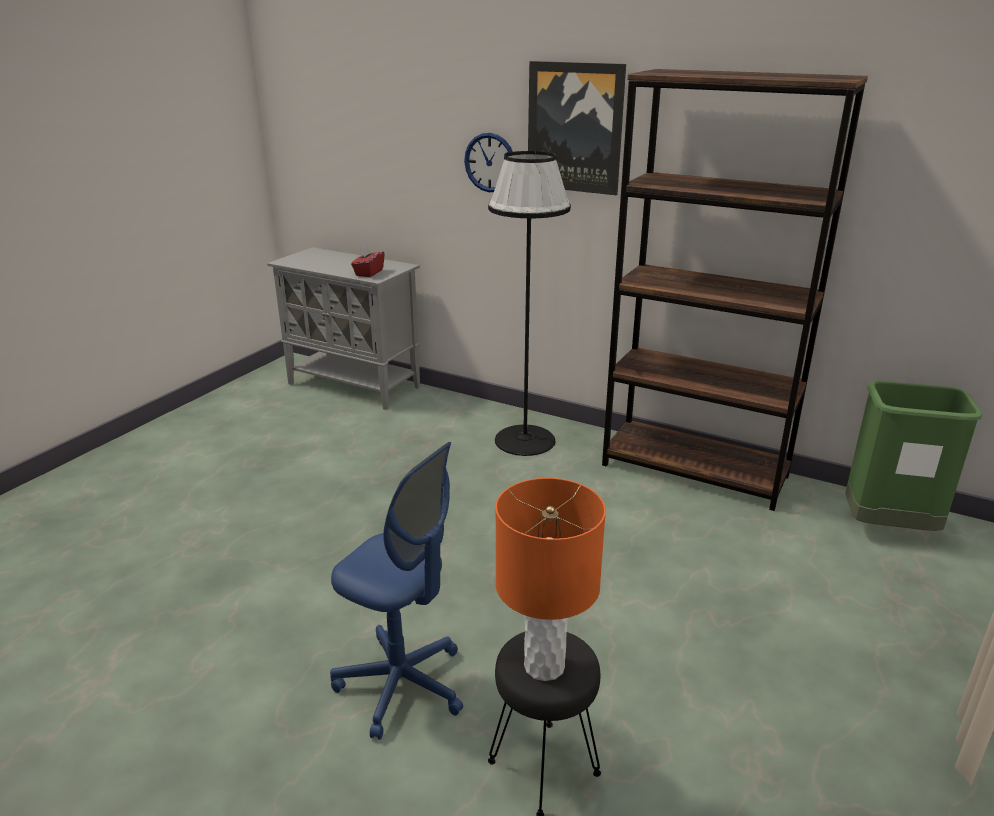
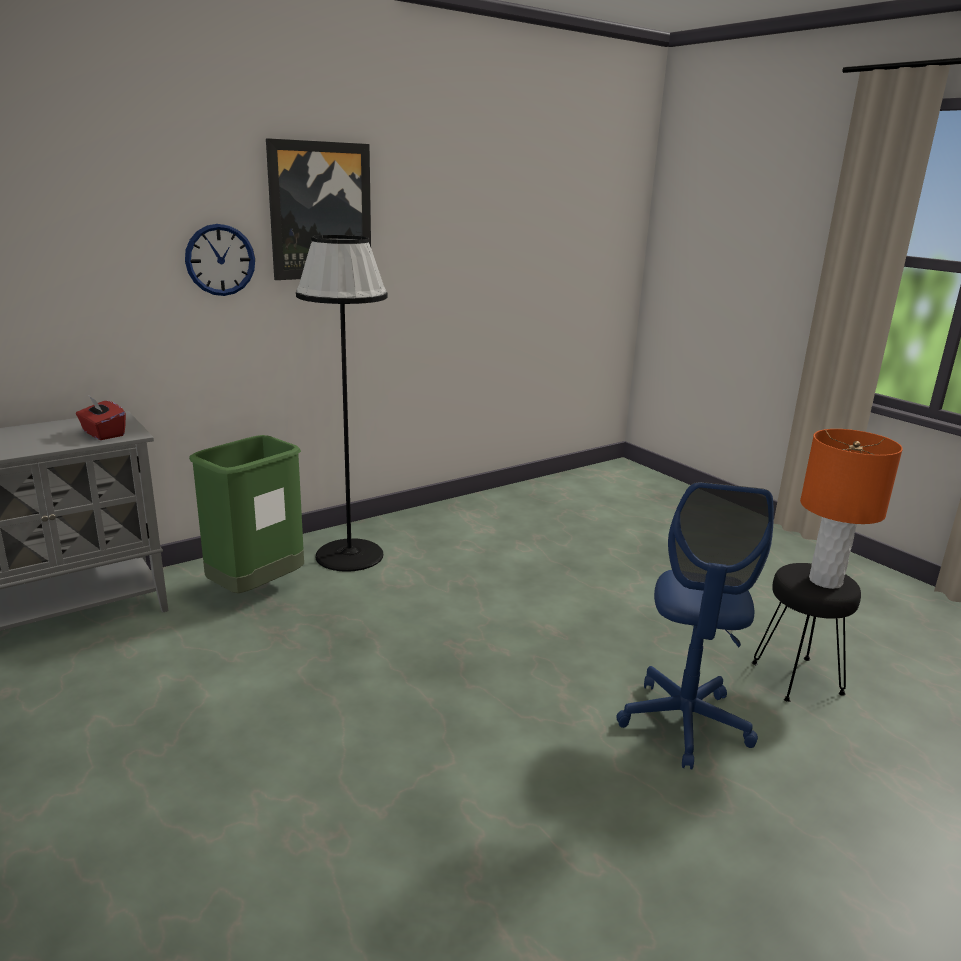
camera: 65 degrees left, 5 degrees down
blue office chair [330,442,463,740] -> blue office chair turned 135 degrees clockwise [616,482,774,769]
brown bookcase [602,69,868,511] -> none
green trash can [845,381,982,531] -> green trash can moved to [189,435,304,593]

